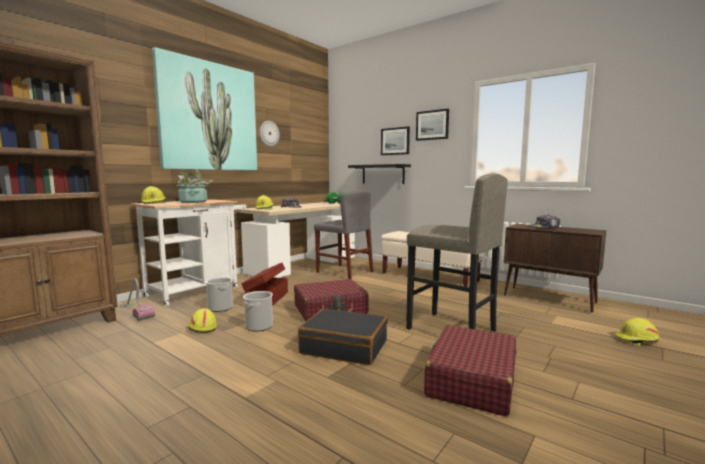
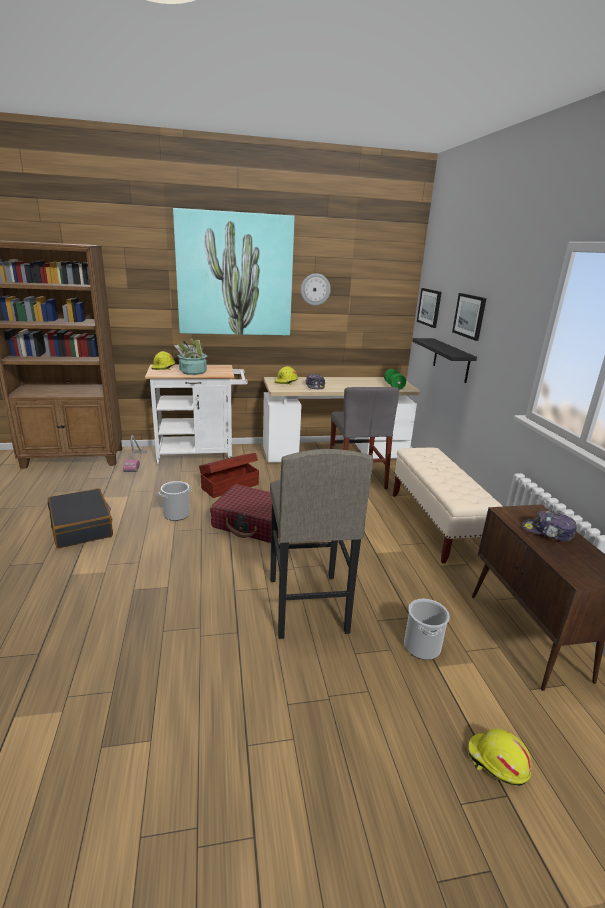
camera: 40 degrees right, 15 degrees up
yellow hard hat [188,308,218,333] -> none
bucket [205,277,233,312] -> bucket moved to [404,599,450,660]
black suitcase [298,309,388,365] -> black suitcase moved to [48,488,113,548]
picture [416,109,449,141] -> picture moved to [417,288,442,328]
red suitcase [424,325,517,416] -> none

